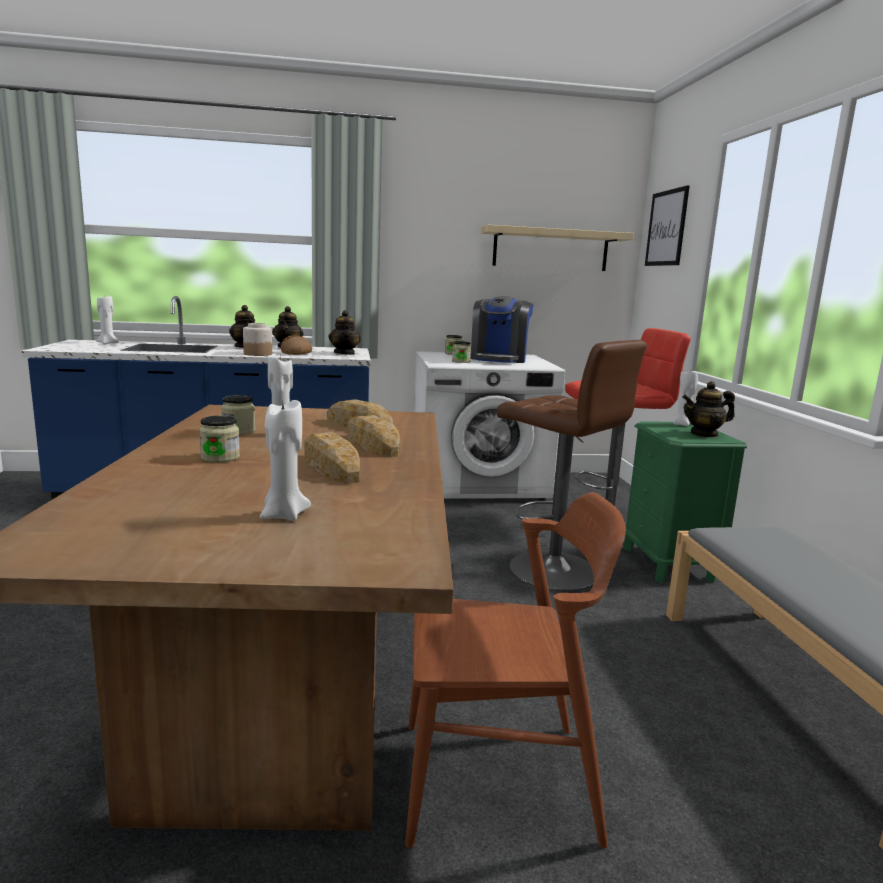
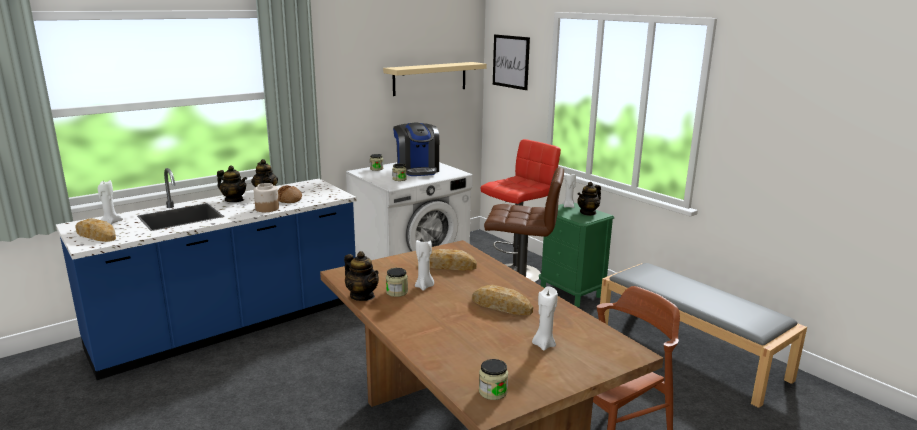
camera: 30 degrees left, 5 degrees up
jar [199,416,240,462] -> jar moved to [479,359,508,400]
teapot [328,310,361,355] -> teapot moved to [344,251,379,301]
bread [348,415,400,457] -> bread moved to [75,218,116,242]

